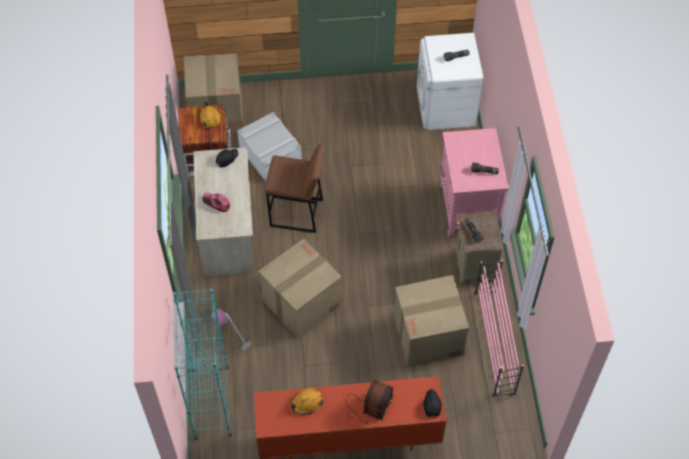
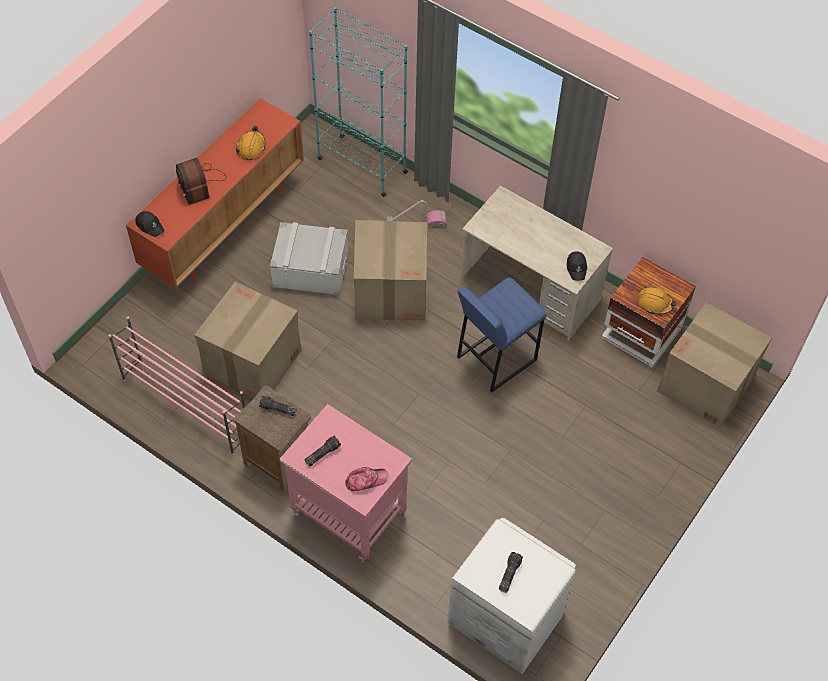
camera: 130 degrees right, 0 degrees up
cap [202,193,230,212] -> cap moved to [345,467,388,491]
grey storage box [237,112,302,182] -> grey storage box moved to [270,222,348,295]
brown stool [265,143,326,233] -> blue stool [457,277,546,393]

